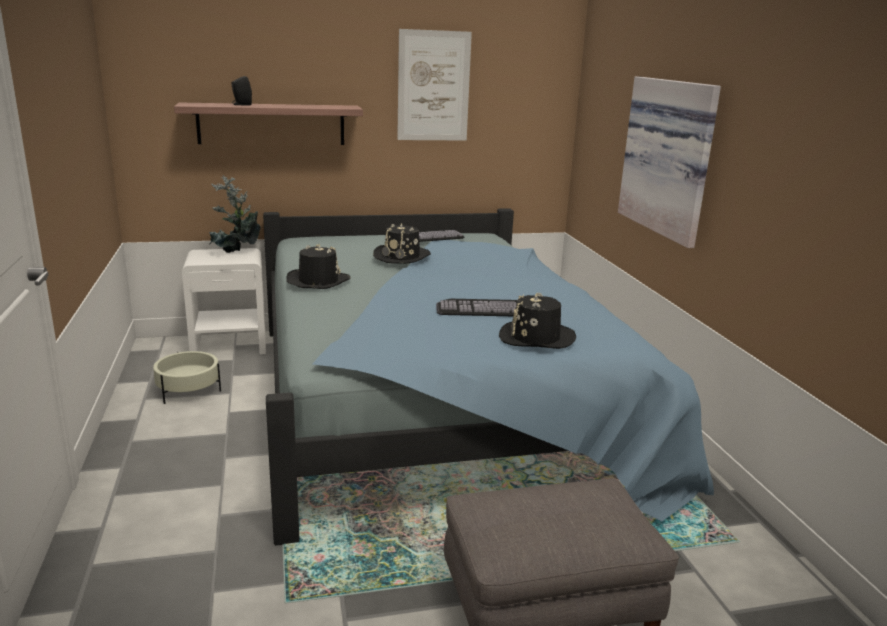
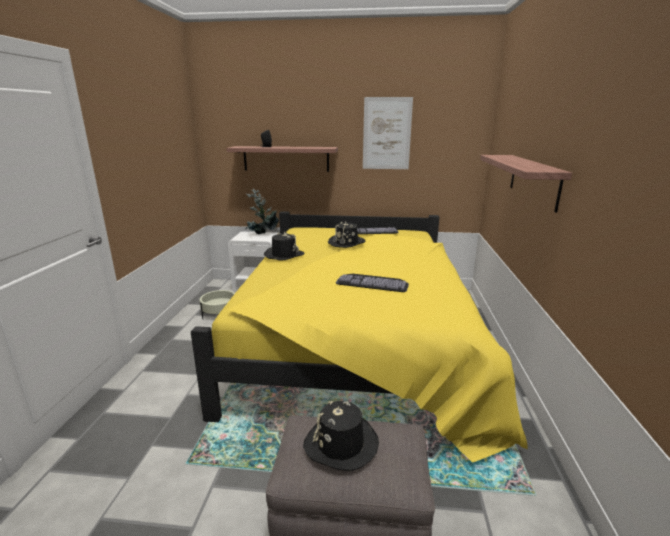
camera: 20 degrees right, 0 degrees up
blue bed [263,208,714,545] -> yellow bed [191,211,528,463]
black hat [499,293,576,349] -> black hat moved to [303,401,379,471]
picture [618,76,721,248] -> shelf [480,155,572,213]

